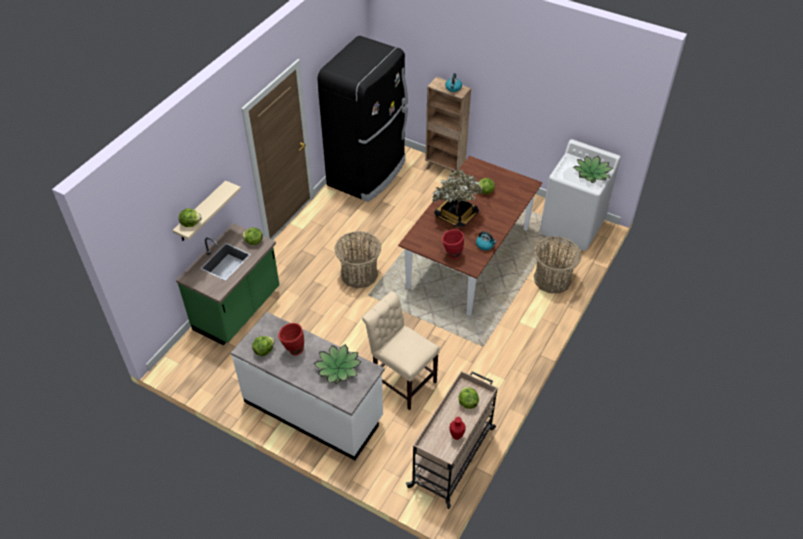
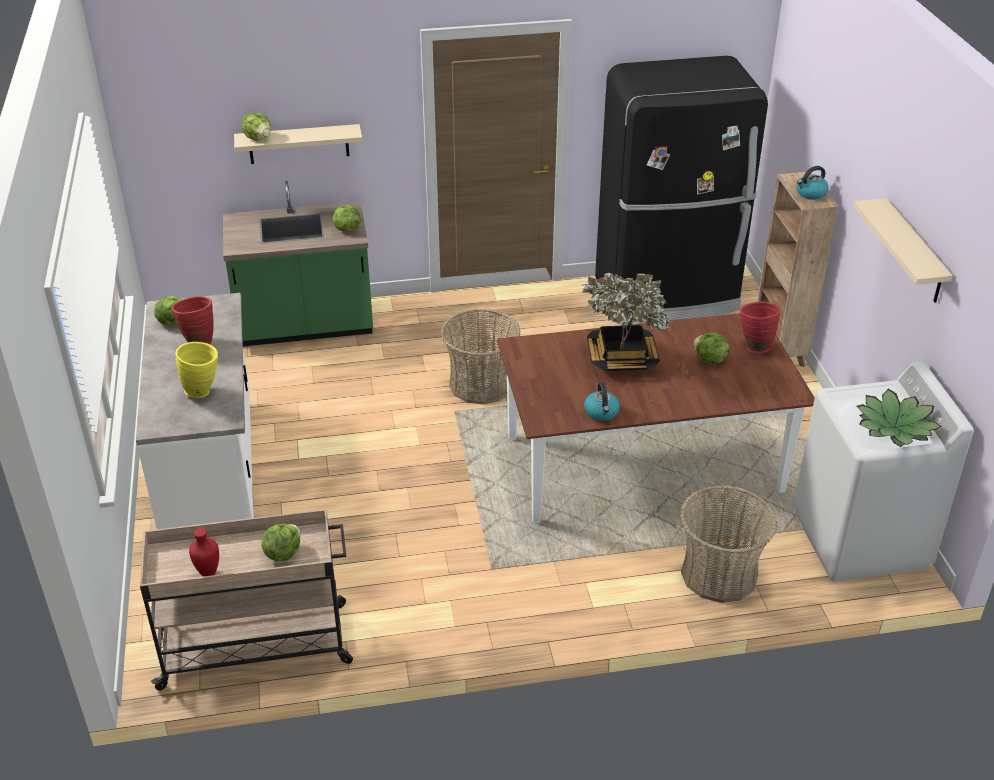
camera: 50 degrees right, 10 degrees down
potted plant [314,344,361,384] -> yellow vase [176,342,218,398]
beige chair [362,291,439,410] -> none
red vase [442,229,464,259] -> red vase moved to [740,302,780,353]
none -> beige shelf [853,198,953,303]

